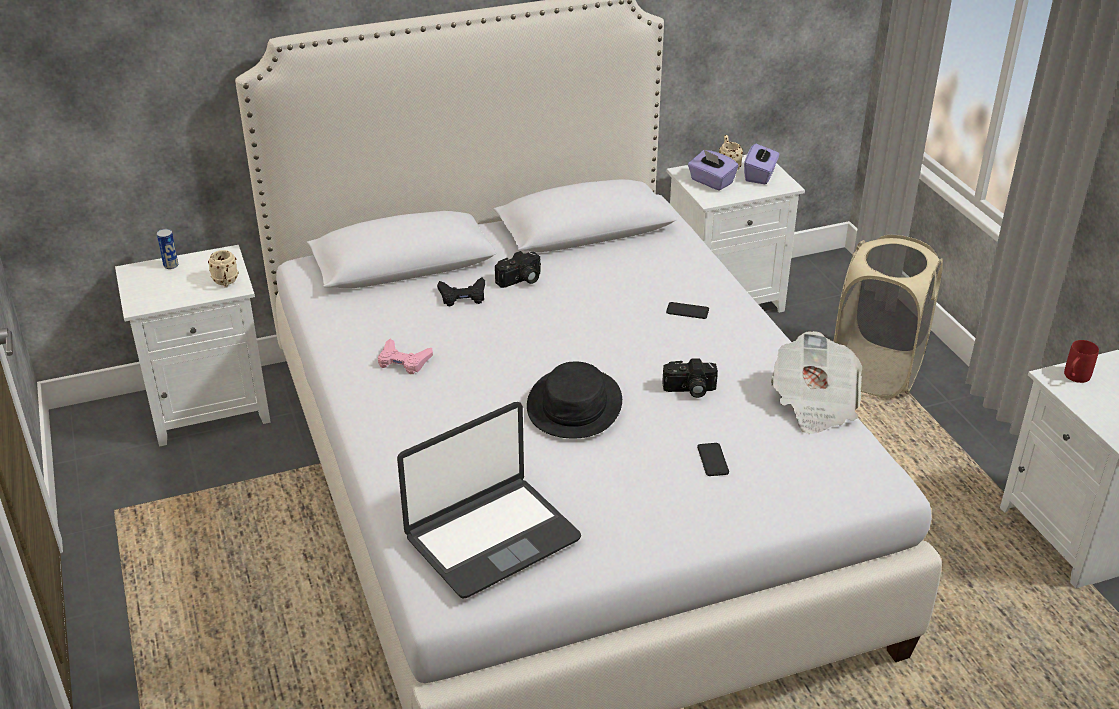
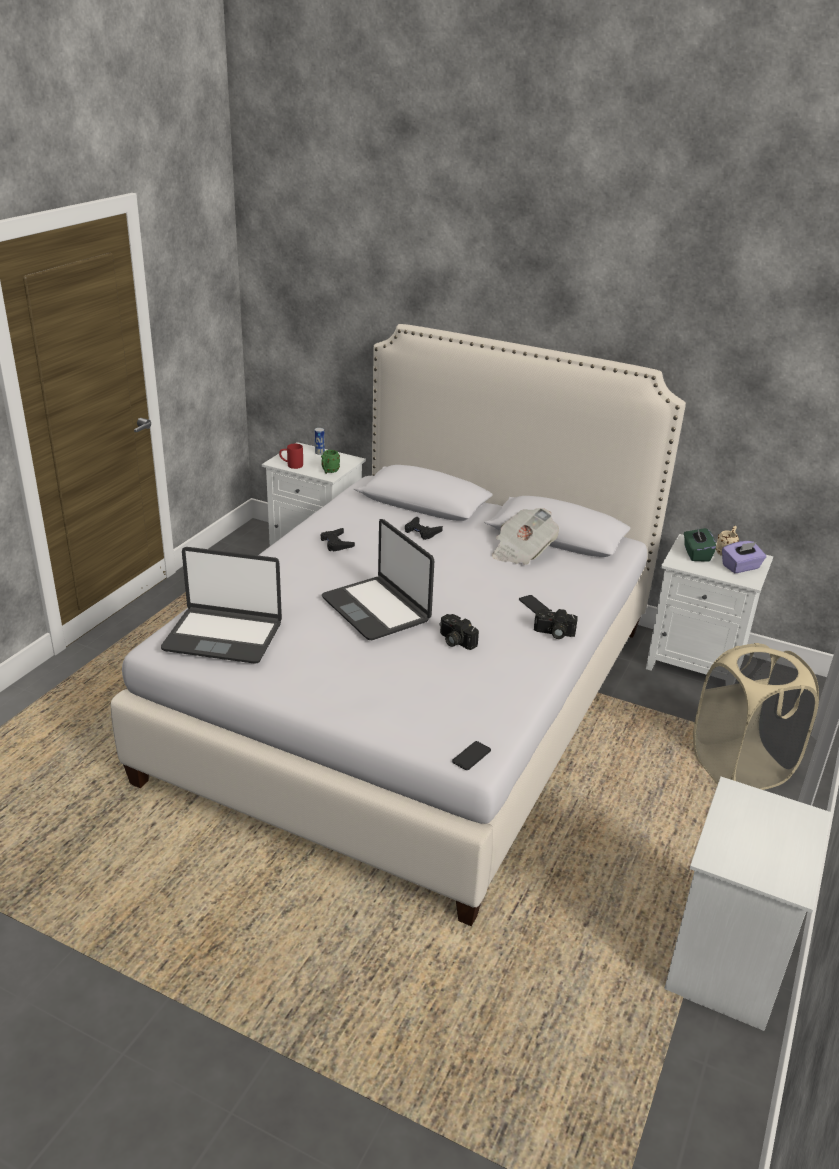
camera: 45 degrees right, 5 degrees down
beige mug [208,250,239,288] -> green mug [321,450,340,474]
pink game controller [378,339,433,374] -> black game controller [321,528,355,551]
camera [495,251,541,288] -> camera moved to [534,609,578,639]
black hat [527,362,622,439] -> laptop [322,519,434,640]
purple tissue box [688,150,739,191] -> green tissue box [684,527,716,562]
phone [697,443,729,476] -> phone moved to [452,741,491,770]
newspaper [771,331,862,434] -> newspaper moved to [492,508,559,565]
red mug [1064,340,1099,383] -> red mug moved to [279,444,303,469]

